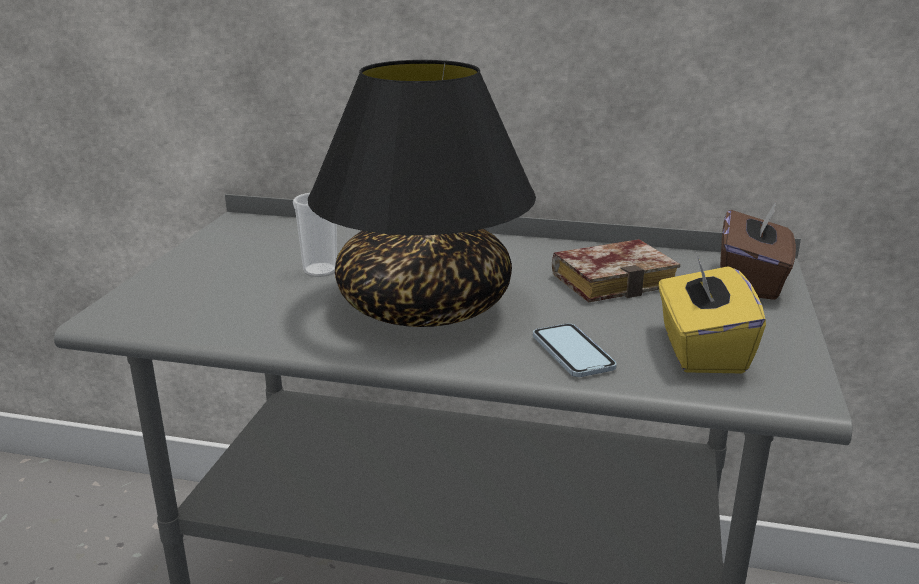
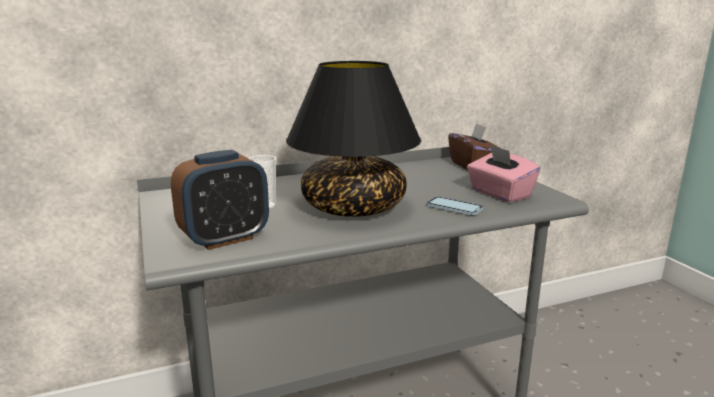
camera: 35 degrees left, 5 degrees down
book [552,239,680,302] -> none
yellow tissue box [658,252,766,374] -> pink tissue box [467,145,540,203]
none -> alarm clock [171,150,269,250]

